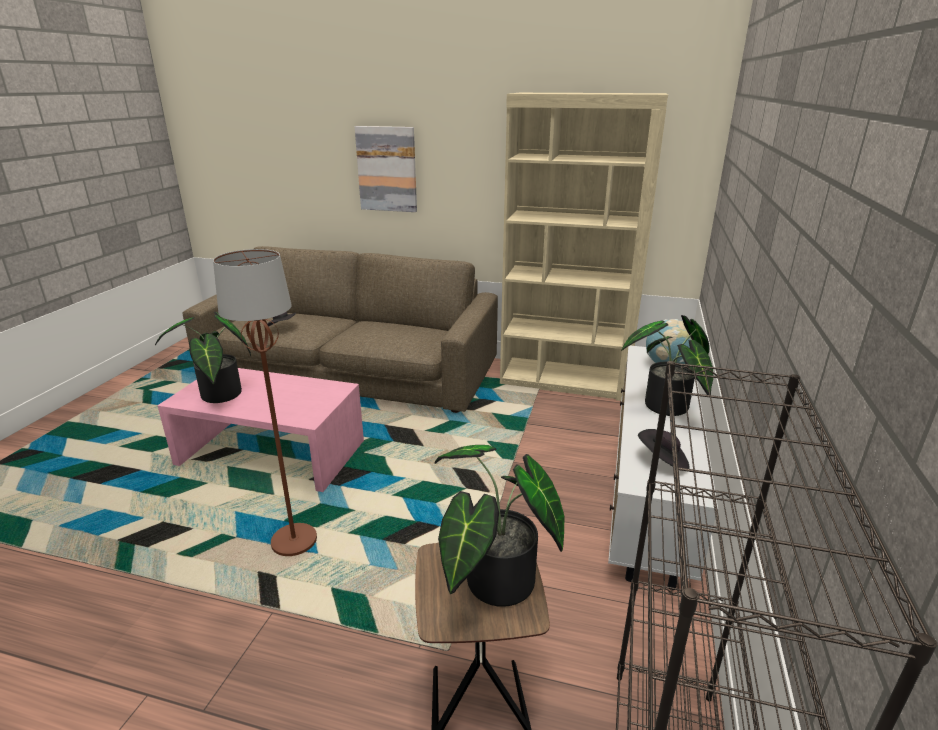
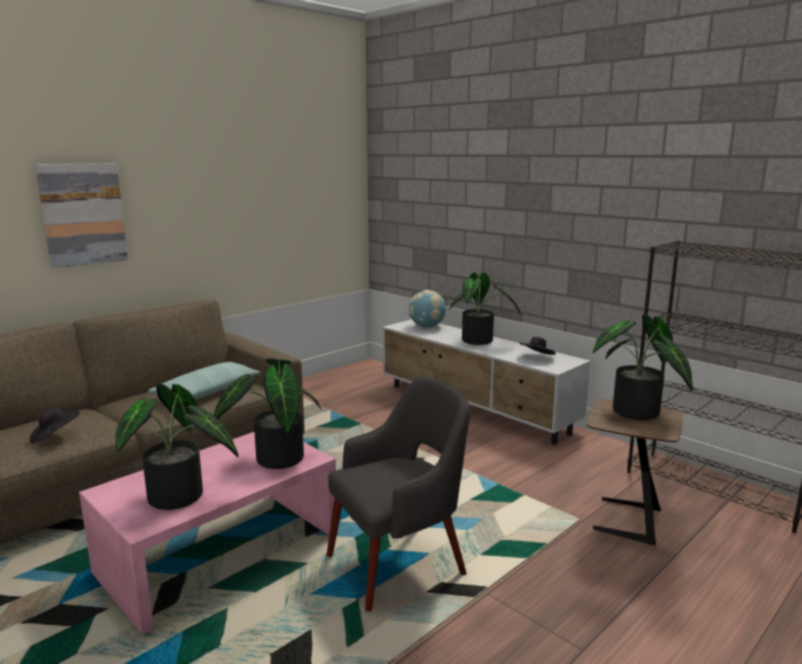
camera: 60 degrees left, 10 degrees down
brown floor lamp [213,249,317,556] -> grey armchair [327,376,470,611]
beige bookcase [500,93,668,401] -> none
none -> pillow [148,362,260,400]
none -> potted plant [214,358,321,469]

